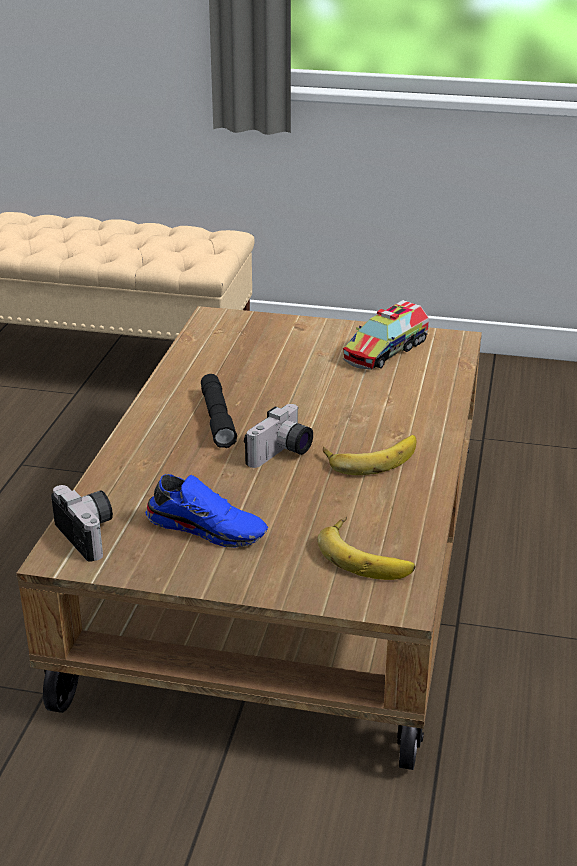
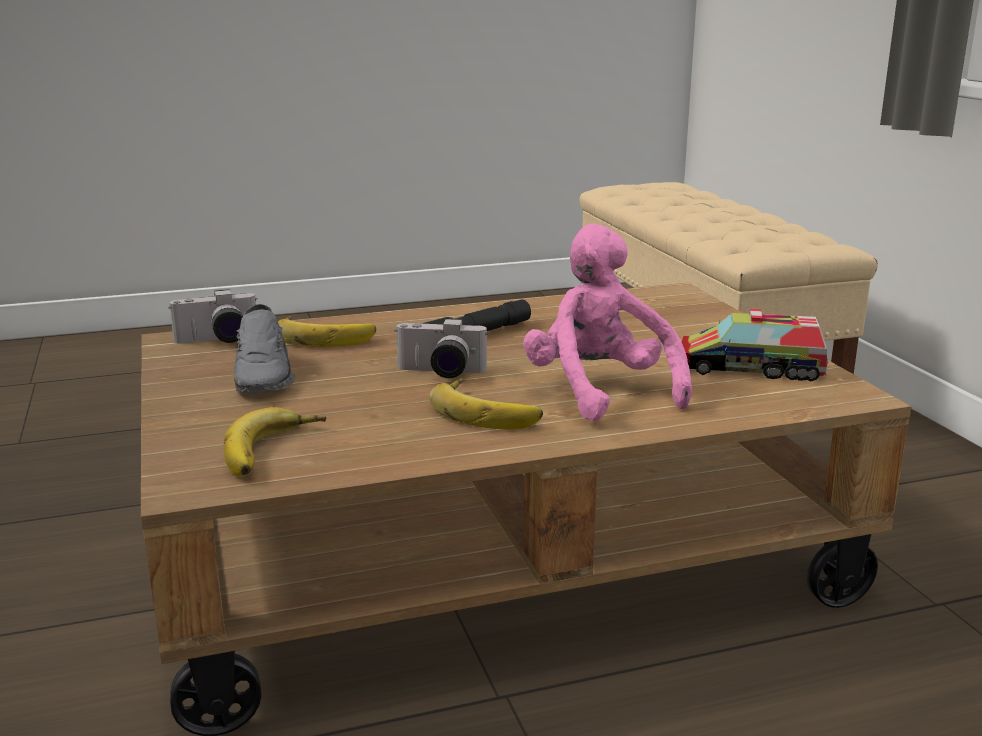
camera: 60 degrees right, 10 degrees down
camera [51,485,113,562] -> camera turned 45 degrees clockwise [169,289,258,344]
blue shoe [145,474,268,548] -> grey shoe [234,304,295,393]
none -> banana [278,316,376,347]
none -> pink plush toy [523,224,692,422]

